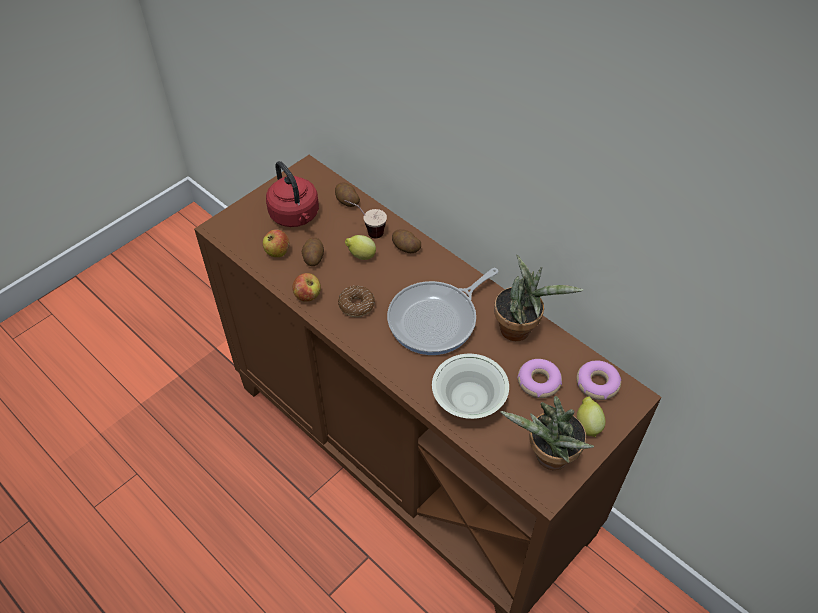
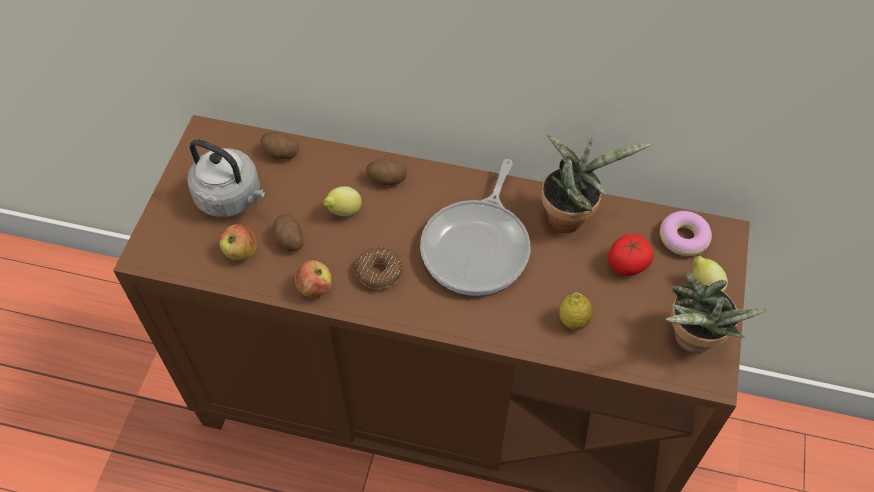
camera: 30 degrees left, 5 degrees up
red kettle [266,161,319,227] -> grey kettle [187,139,265,217]
cup [345,200,387,238] -> none
white bowl [432,354,509,419] -> lemon [559,292,592,330]
donut [517,359,562,398] -> tomato [608,234,654,276]

